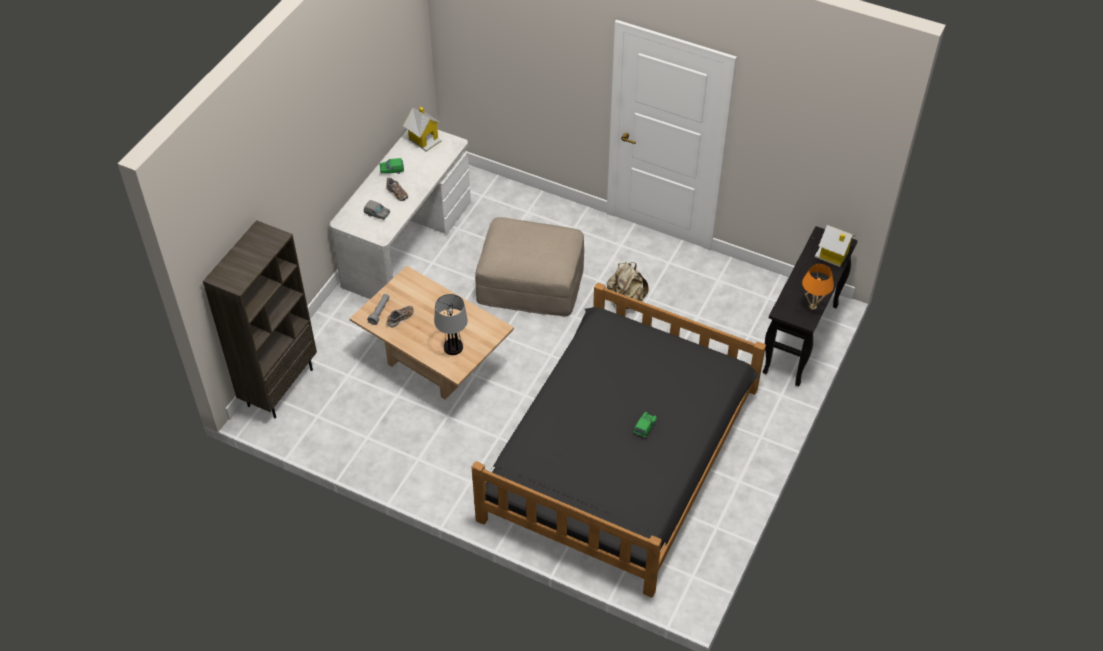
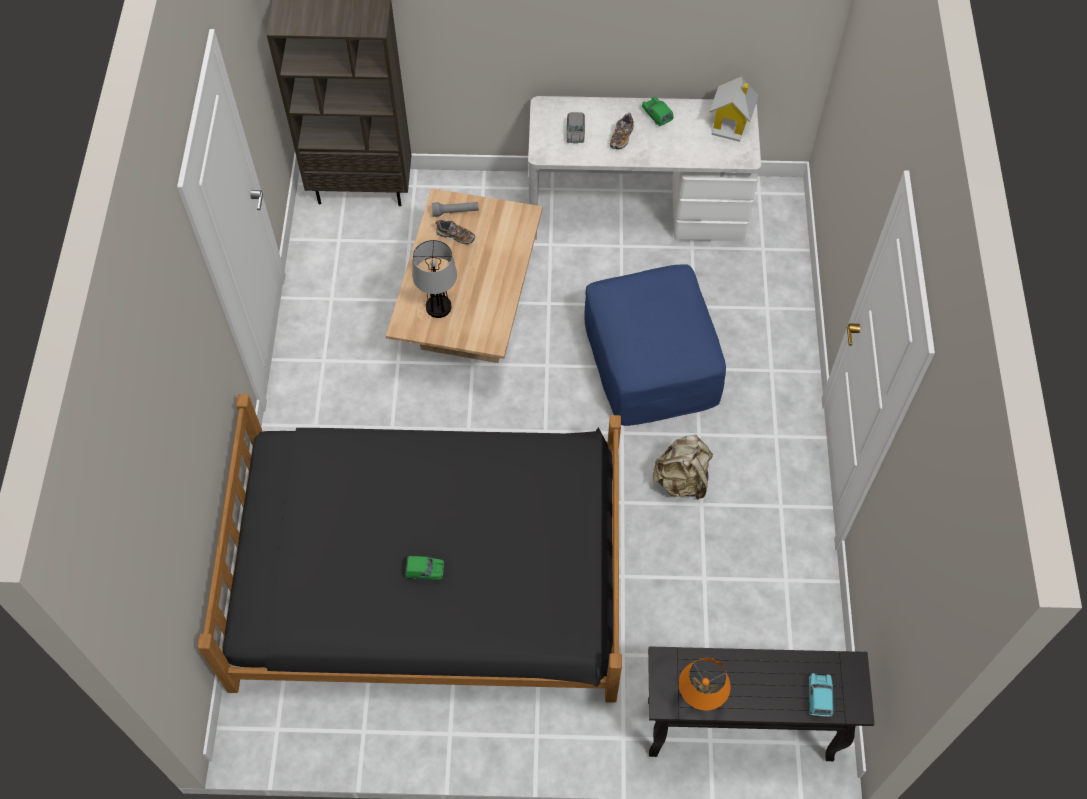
camera: 65 degrees right, 10 degrees up
beige ottoman [475,217,584,317] -> blue ottoman [585,264,726,426]
toy house [815,225,856,267] -> turquoise toy car [809,673,834,717]

